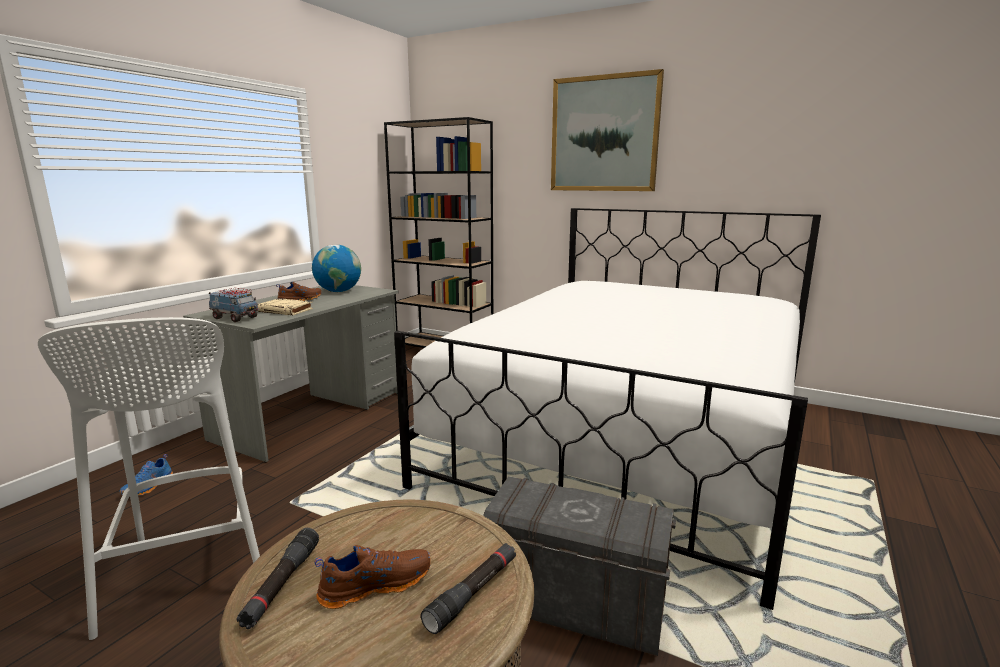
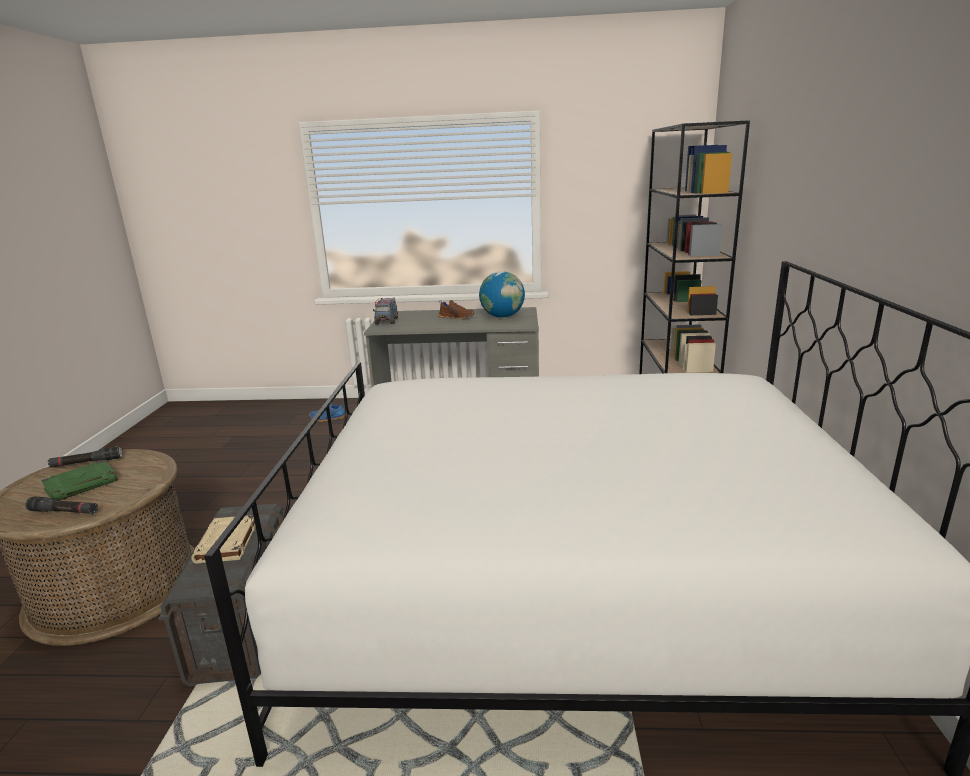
camera: 65 degrees right, 5 degrees up
white stool [38,317,260,640] -> none
beige book [257,298,313,315] -> beige book moved to [191,515,256,564]
brown shoe [314,545,431,609] -> green book [41,460,118,500]
picture [551,69,664,191] -> none

